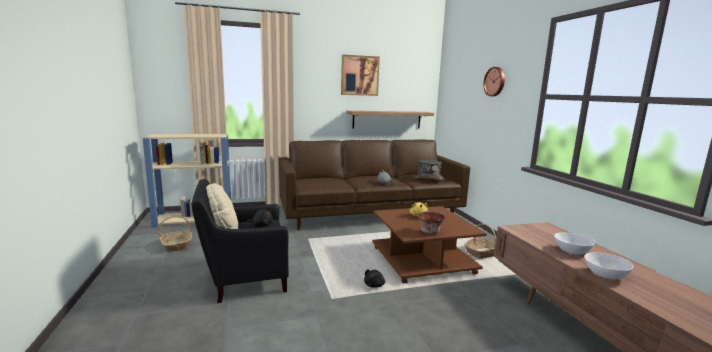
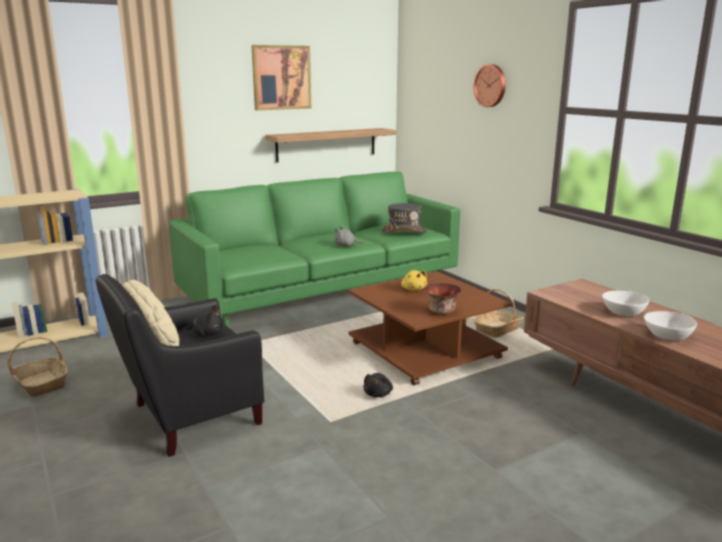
camera: 15 degrees left, 5 degrees up
brown sofa [279,140,470,231] -> green sofa [168,171,460,327]

